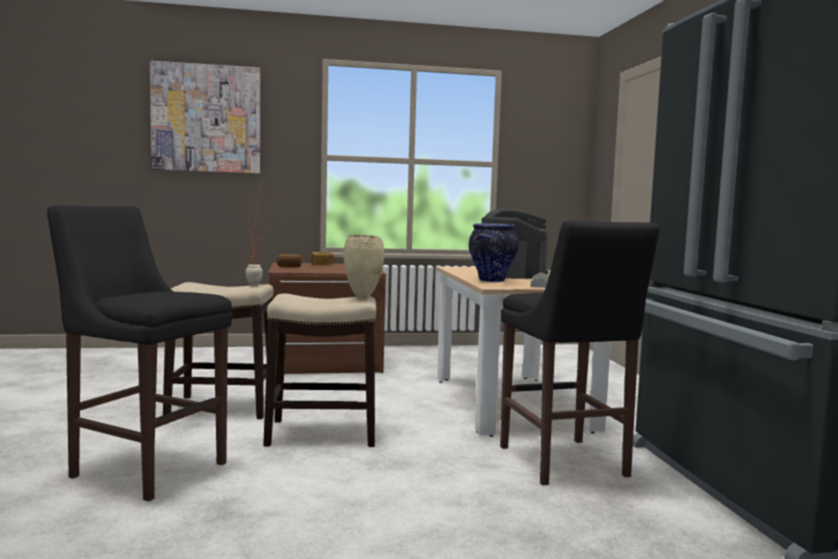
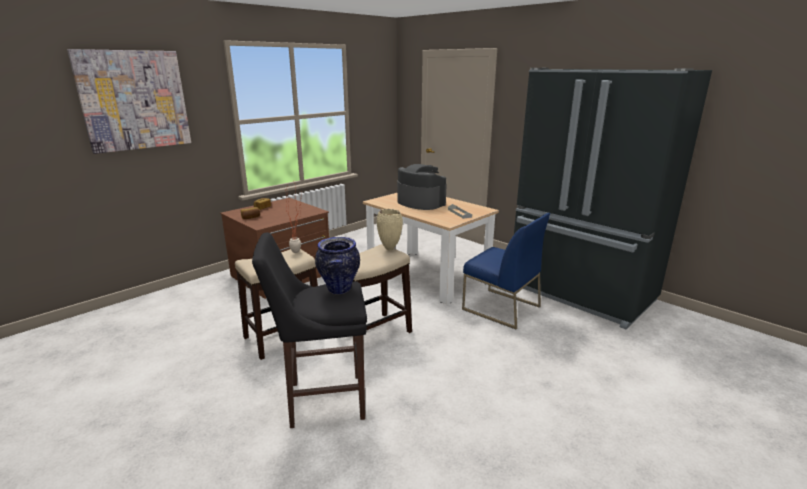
camera: 35 degrees left, 15 degrees up
vase [469,223,518,282] -> vase moved to [315,237,360,294]
black stool [500,221,659,485] -> blue chair [462,213,550,329]

